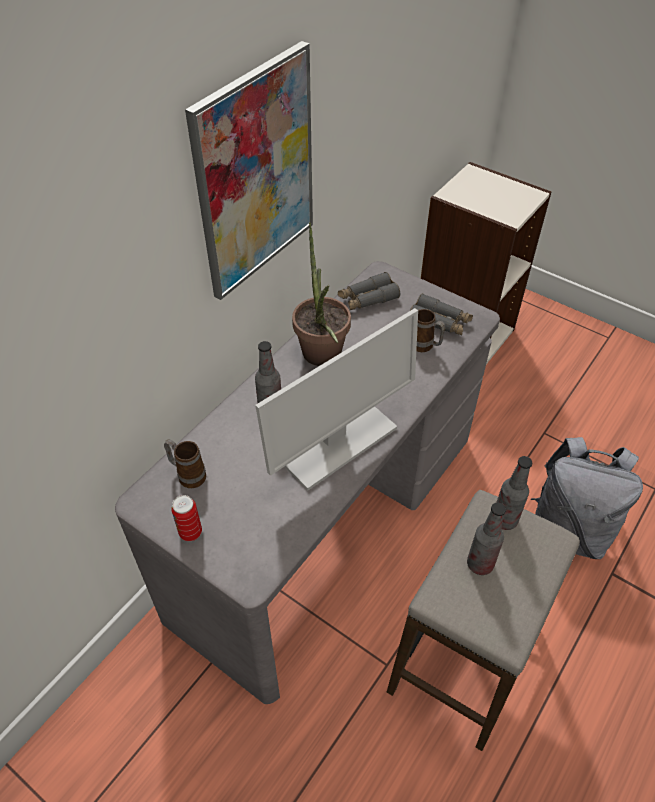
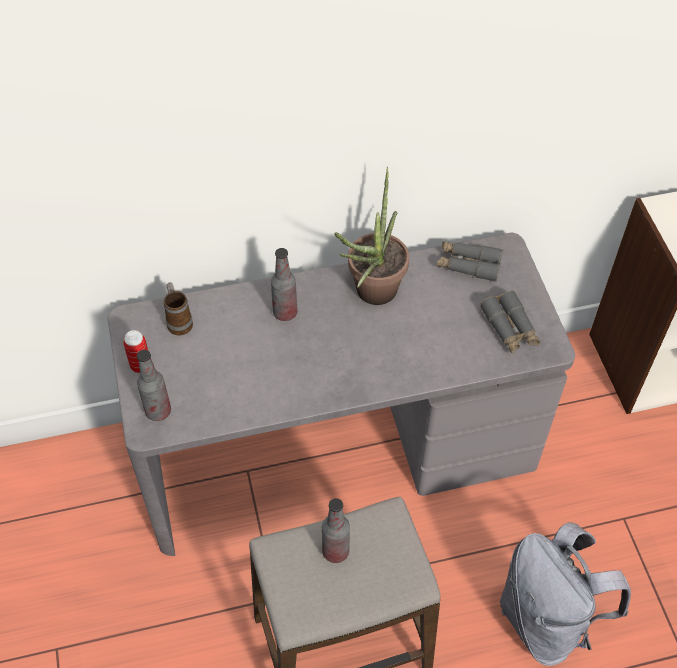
camera: 40 degrees right, 5 degrees up
picture [185,41,313,300] -> none
monitor [255,308,418,491] -> none
mug [416,309,445,352] -> none
bottle [496,456,532,530] -> bottle moved to [137,350,171,421]

